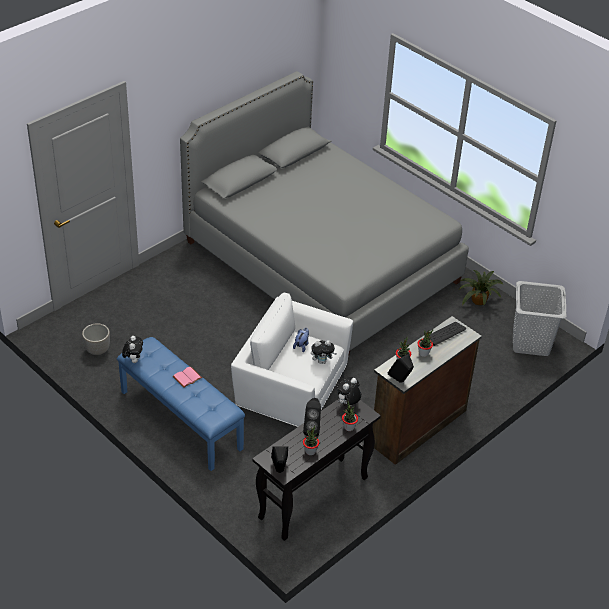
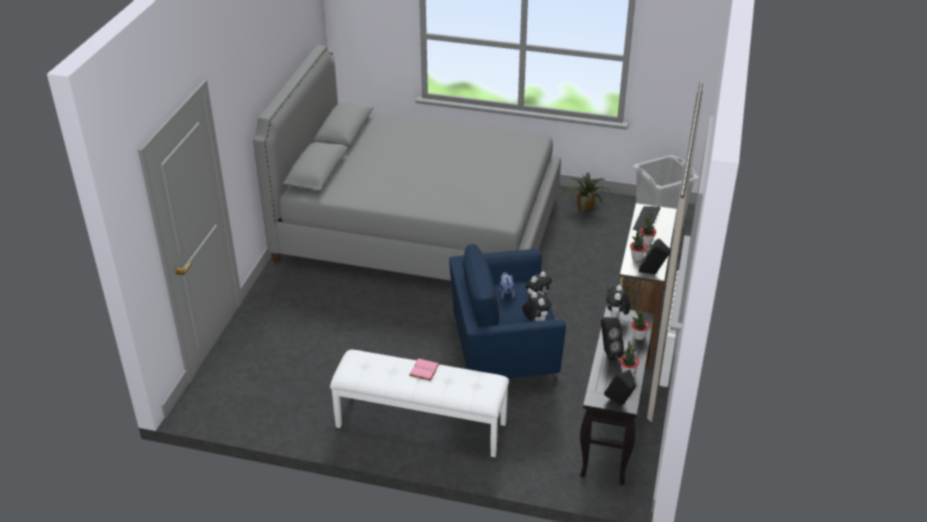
camera: 30 degrees left, 5 degrees down
planter [82,323,110,355] -> none
blue bench [117,337,245,471] -> white bench [330,350,509,457]
plush toy [122,336,143,363] -> plush toy moved to [522,292,551,321]
white armchair [231,292,353,427] -> blue armchair [449,244,566,386]

